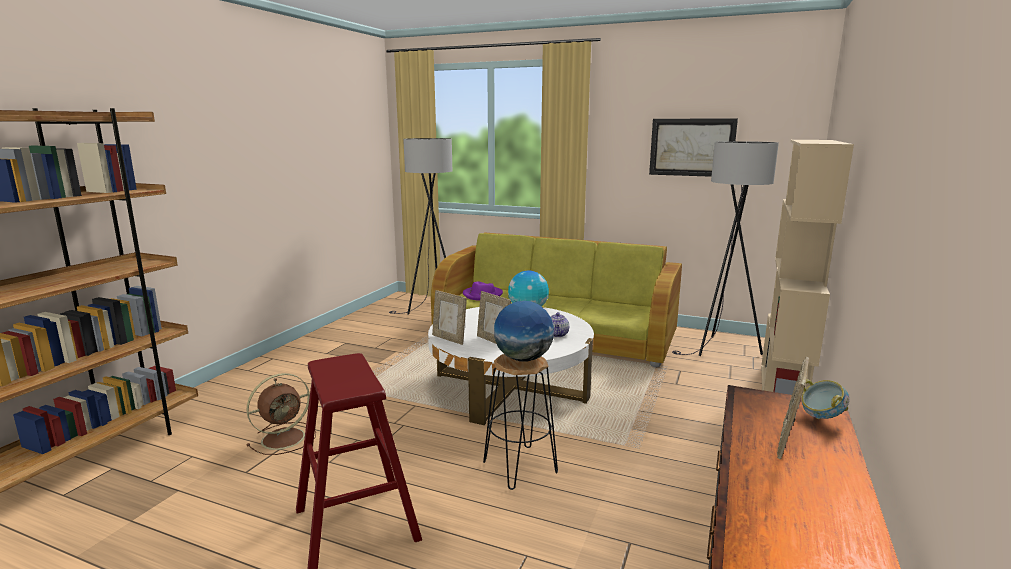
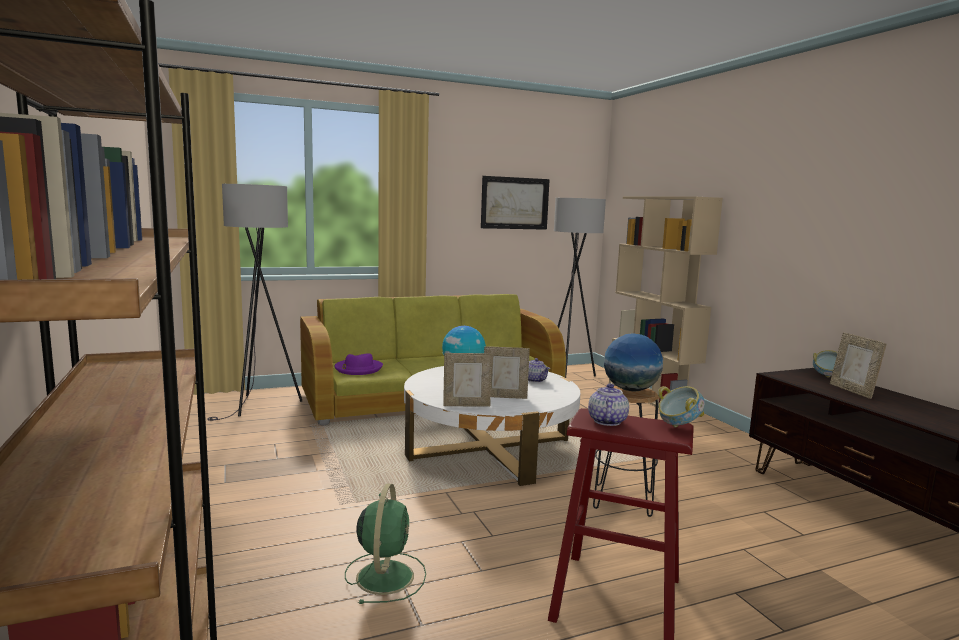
camera: 45 degrees left, 5 degrees down
brown fan [246,373,316,455] -> green fan [345,483,426,604]
none -> teapot [588,384,629,426]
none -> bowl [658,386,705,427]

